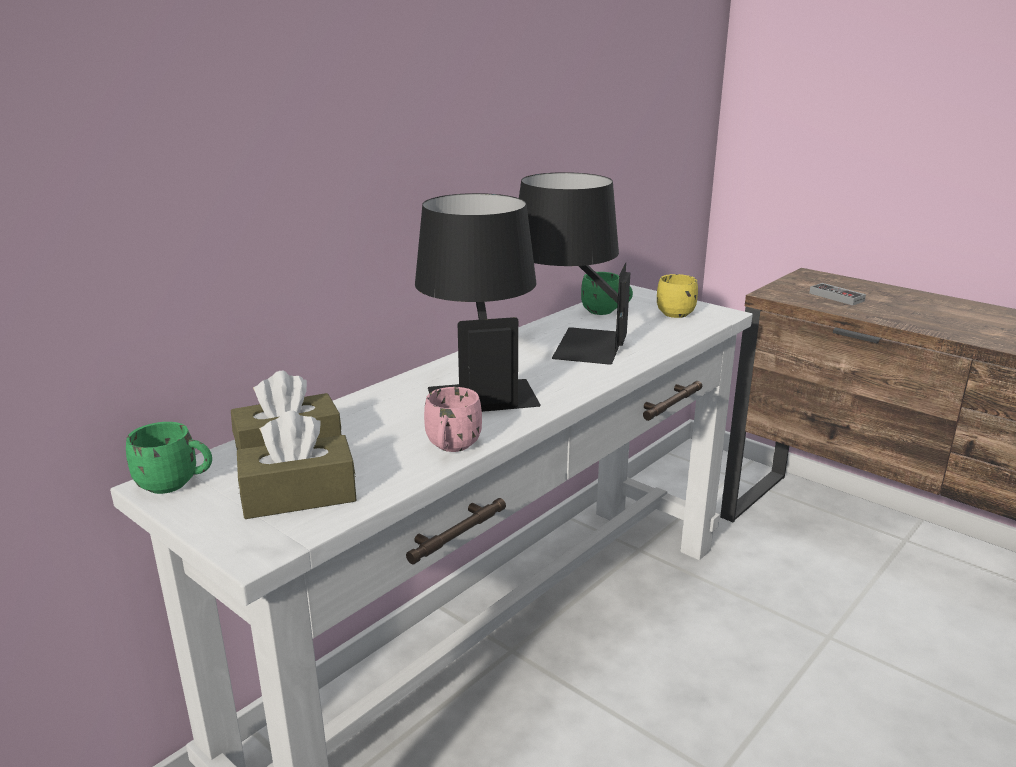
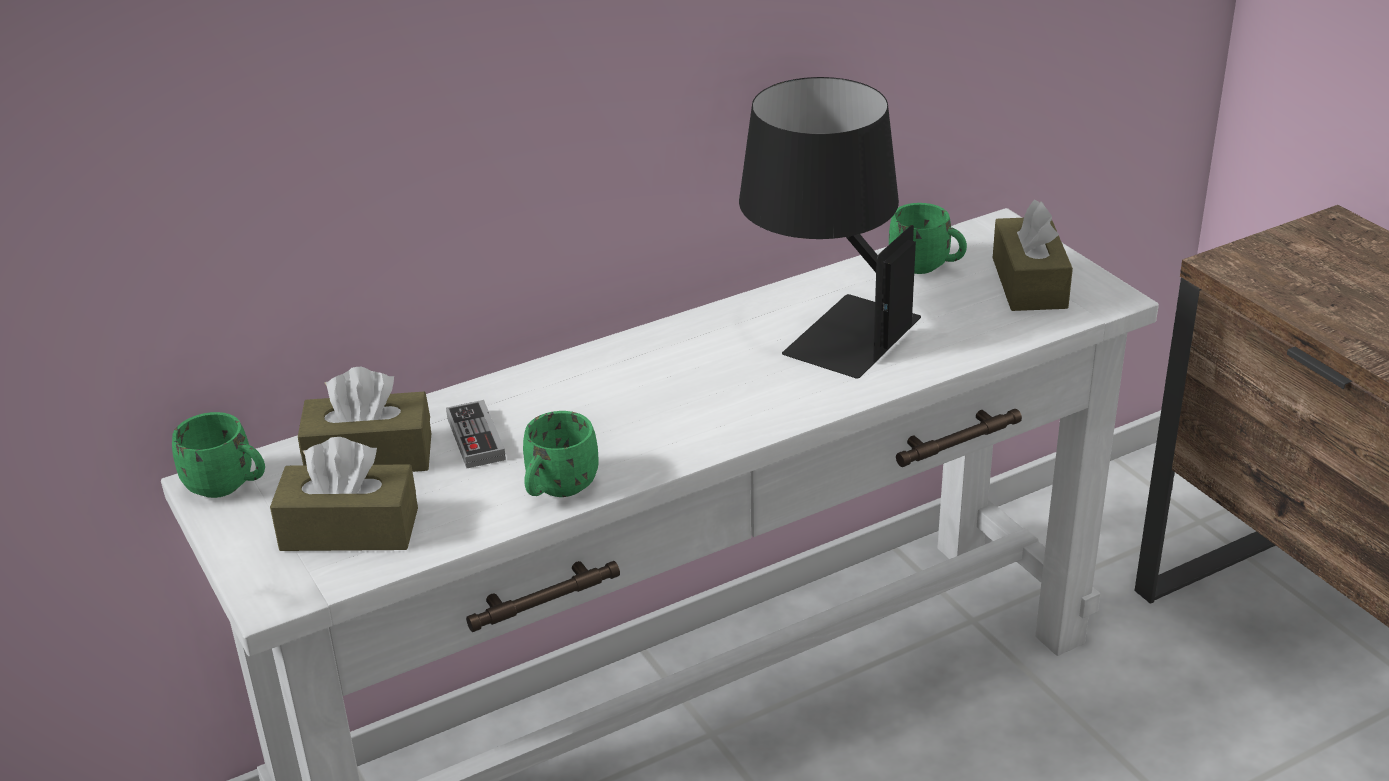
camera: 20 degrees right, 10 degrees up
black table lamp [415,193,541,412] -> none
pink mug [424,387,482,452] -> green mug [523,411,598,497]
yellow mug [657,274,698,318] -> brown tissue box [993,200,1073,311]
game controller [809,283,866,306] -> game controller moved to [446,400,506,468]

